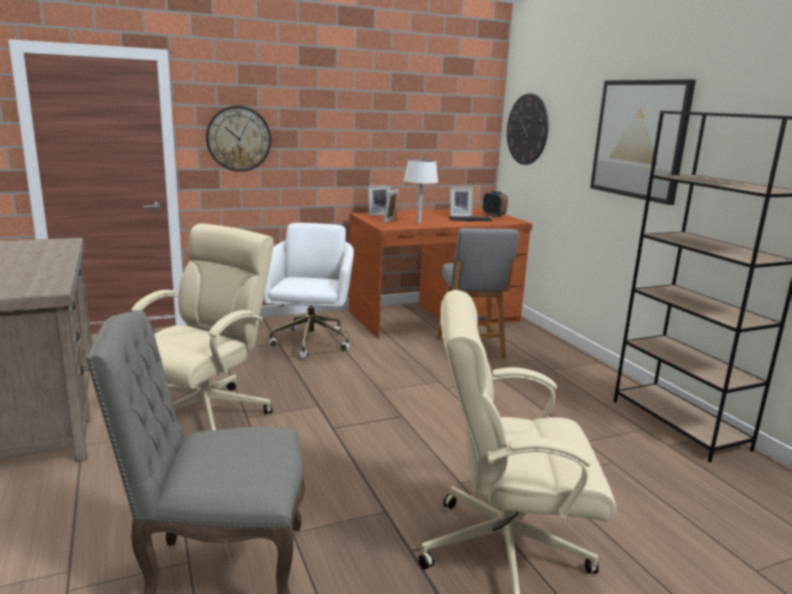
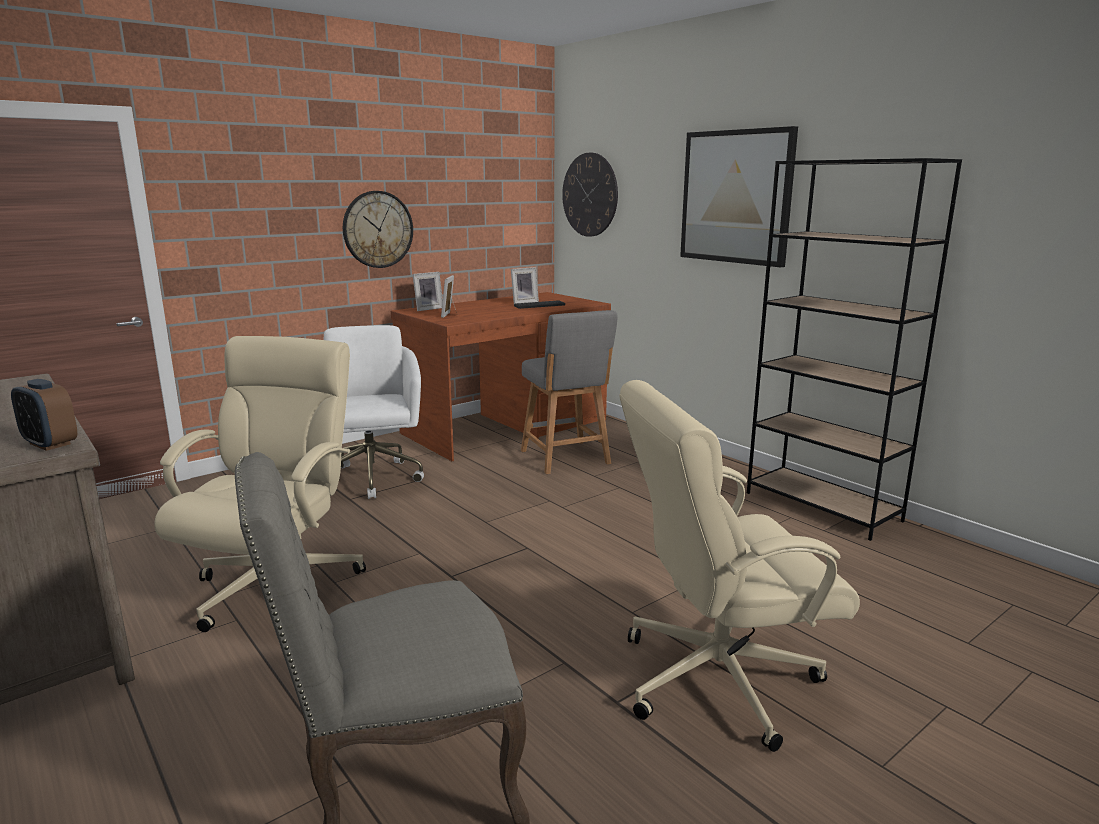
camera: 15 degrees left, 0 degrees up
wall clock [206,106,271,172] -> wall clock moved to [343,191,413,268]
white table lamp [404,159,438,224] -> none
alarm clock [483,191,508,217] -> alarm clock moved to [11,379,77,451]

